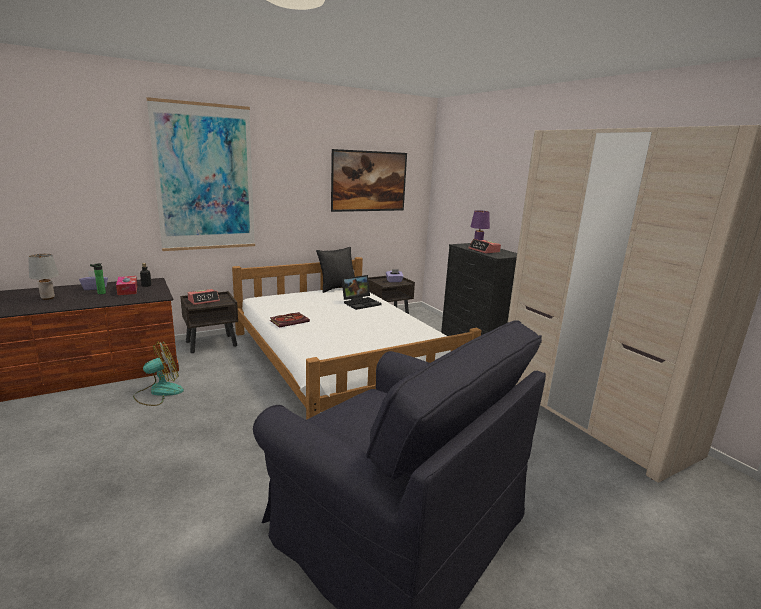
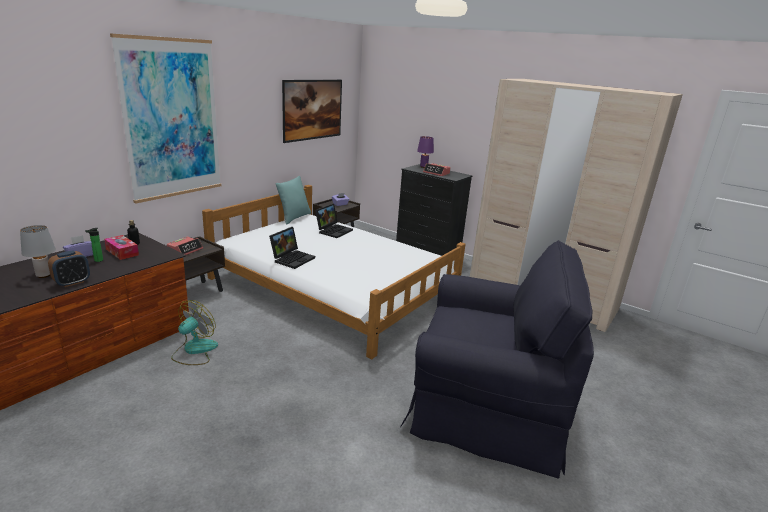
camera: 25 degrees left, 5 degrees up
book [270,312,310,328] -> laptop [269,227,315,269]
black pillow [316,247,355,293] -> turquoise pillow [275,176,311,225]
none -> alarm clock [48,251,90,287]

